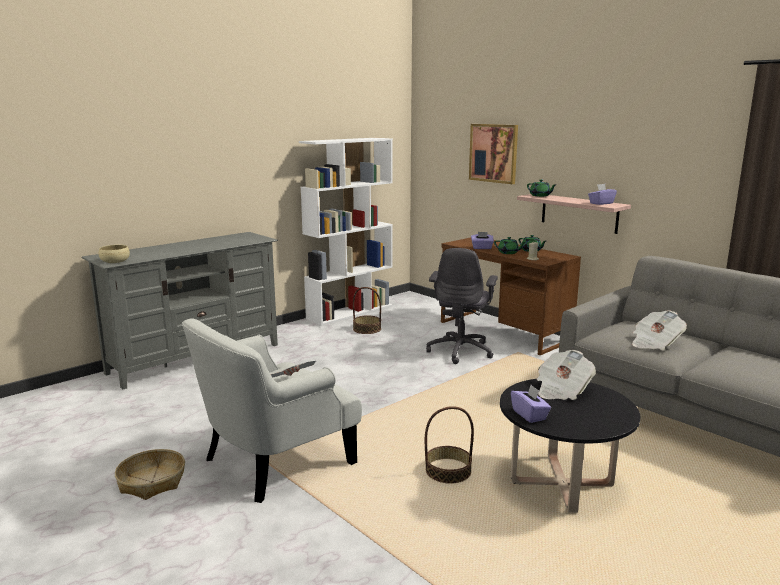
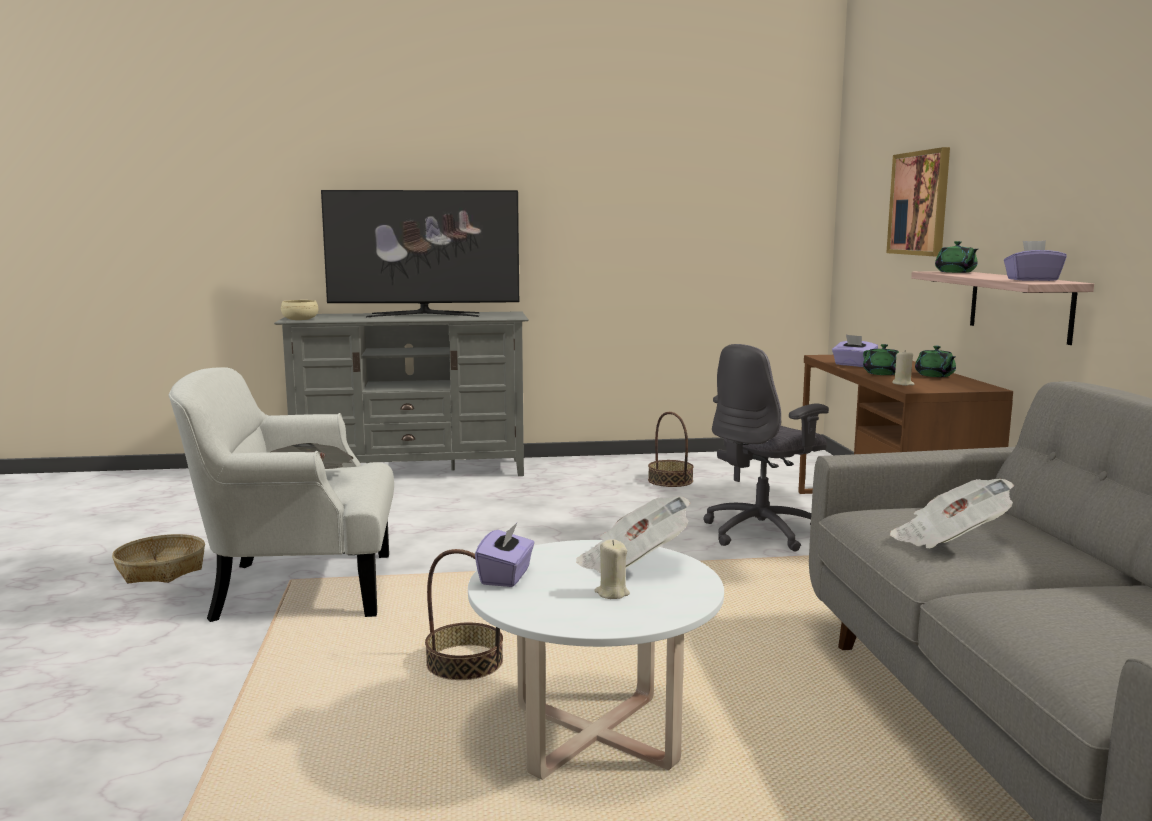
camera: 35 degrees right, 5 degrees down
white bookcase [299,138,393,326] -> none
black coffee table [500,379,640,513] -> white coffee table [468,540,724,780]
none -> television [321,190,519,317]
none -> beige candle [594,539,630,599]

